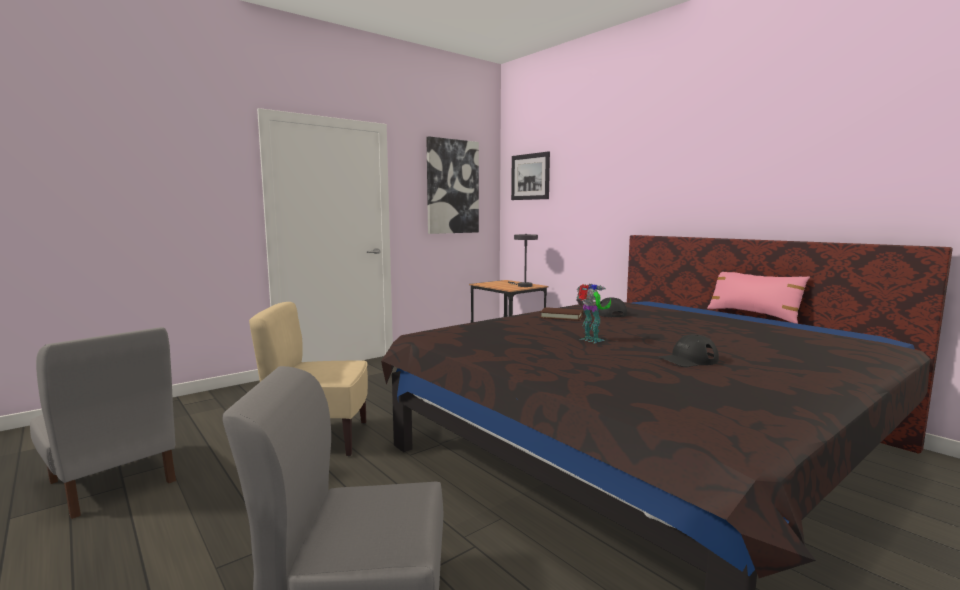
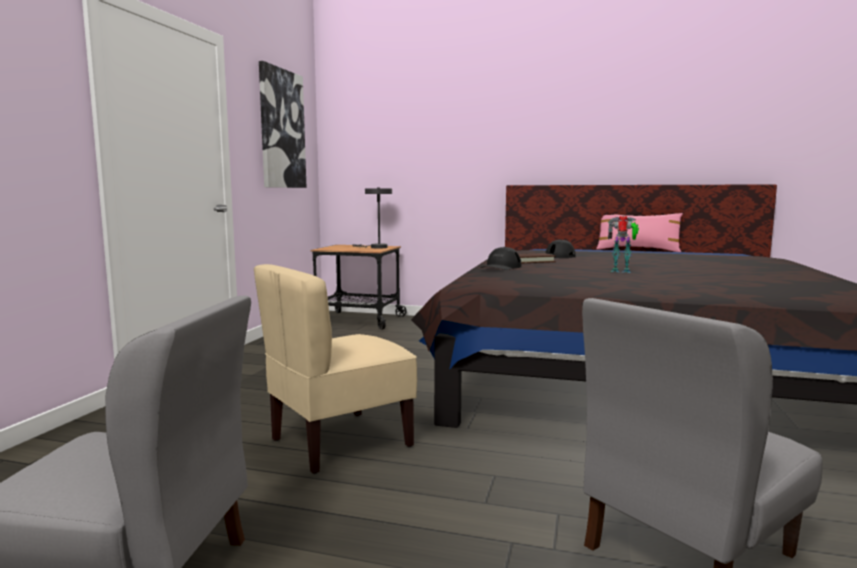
camera: 35 degrees left, 0 degrees up
picture [511,151,550,200] -> none
black cap [658,334,719,367] -> black cap moved to [480,247,521,270]

